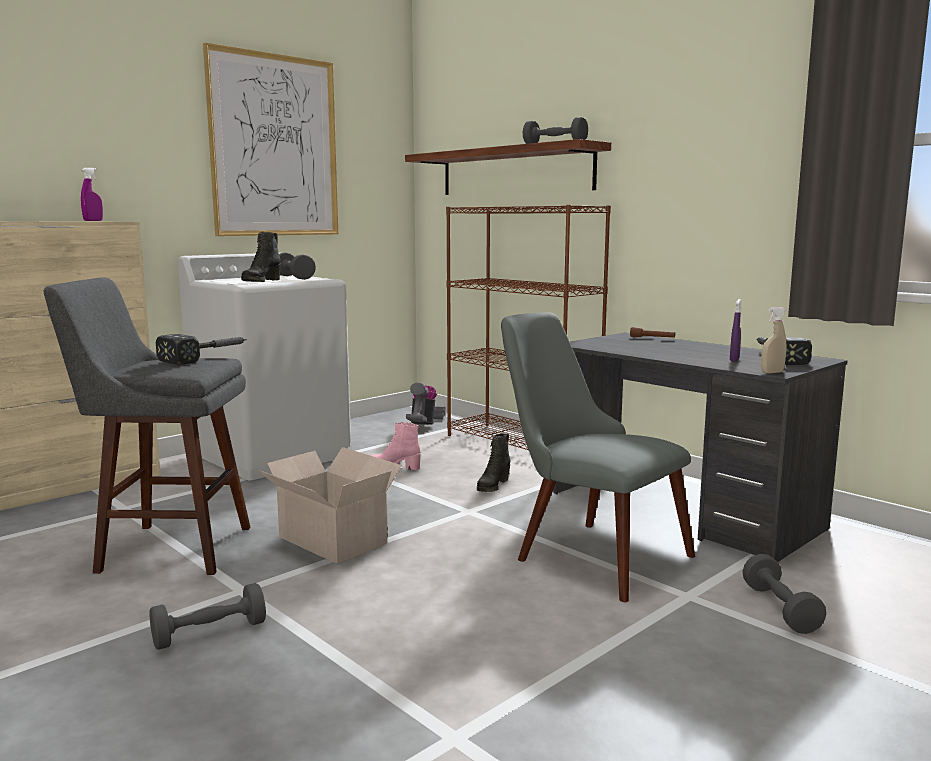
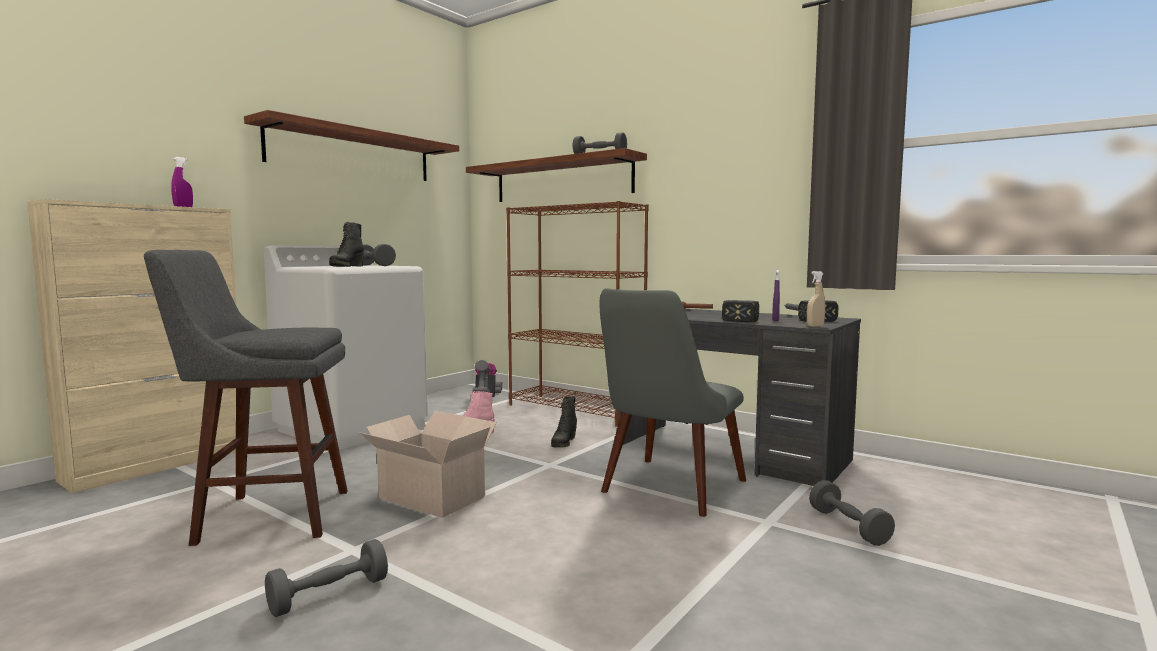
camera: 10 degrees left, 5 degrees down
hammer [156,334,247,364] -> hammer moved to [722,300,759,322]
picture [203,43,339,236] -> shelf [244,110,459,181]
grey chair [501,312,695,602] -> grey chair turned 90 degrees counterclockwise [600,288,746,517]

